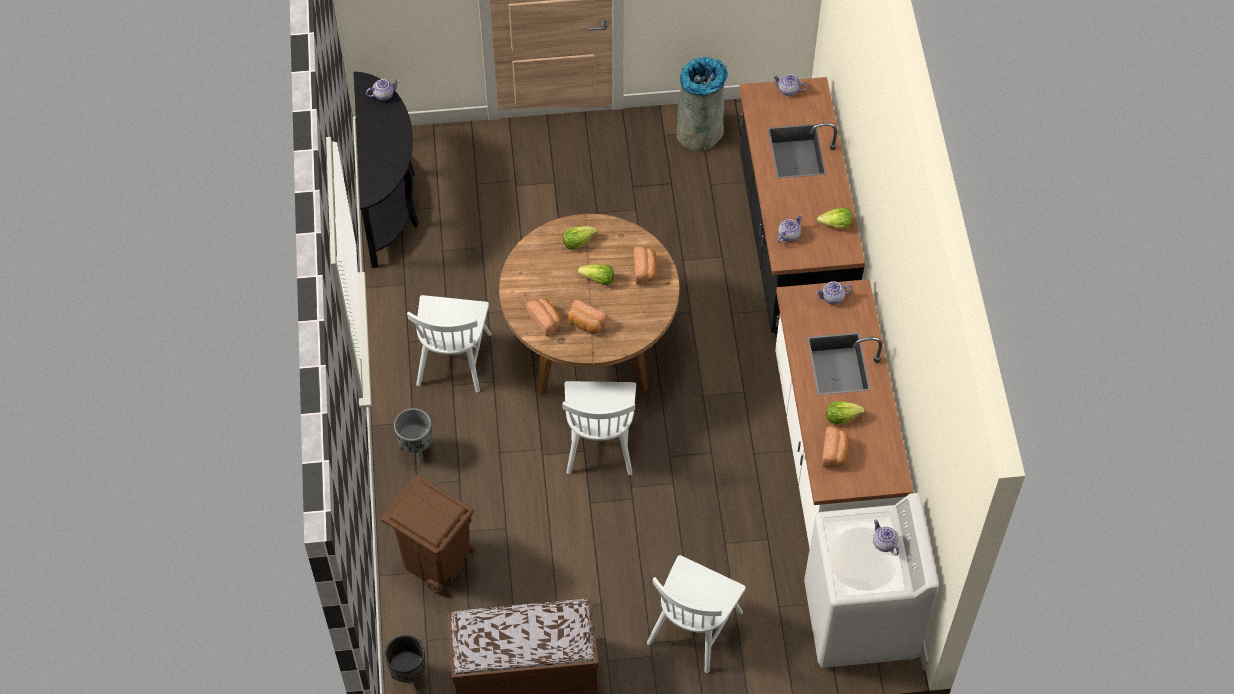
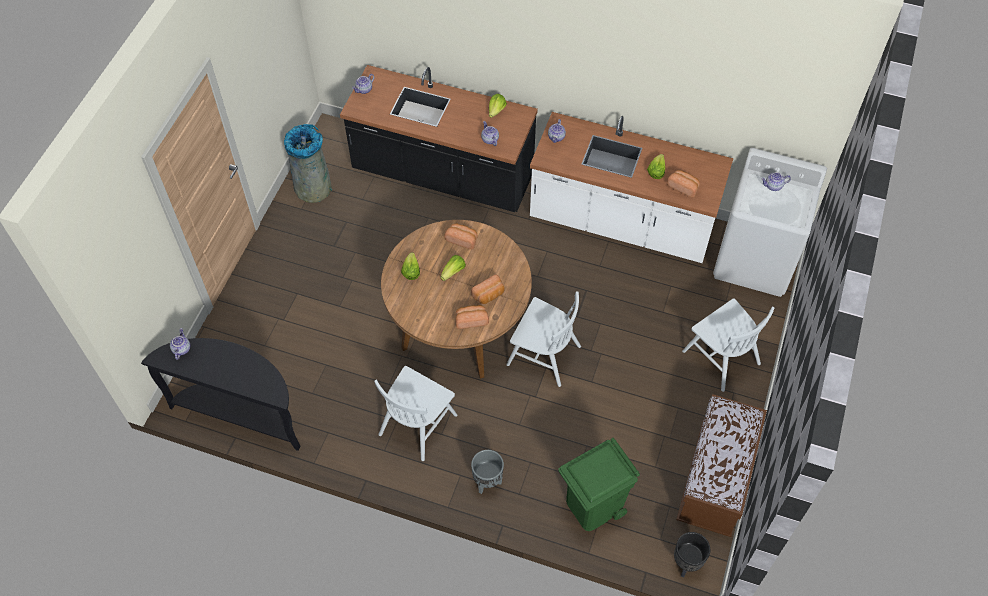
camera: 65 degrees left, 0 degrees up
brown trash can [380,475,476,594] -> green trash can [558,438,640,531]
white chair [407,295,492,393] -> white chair turned 90 degrees clockwise [374,366,457,461]

